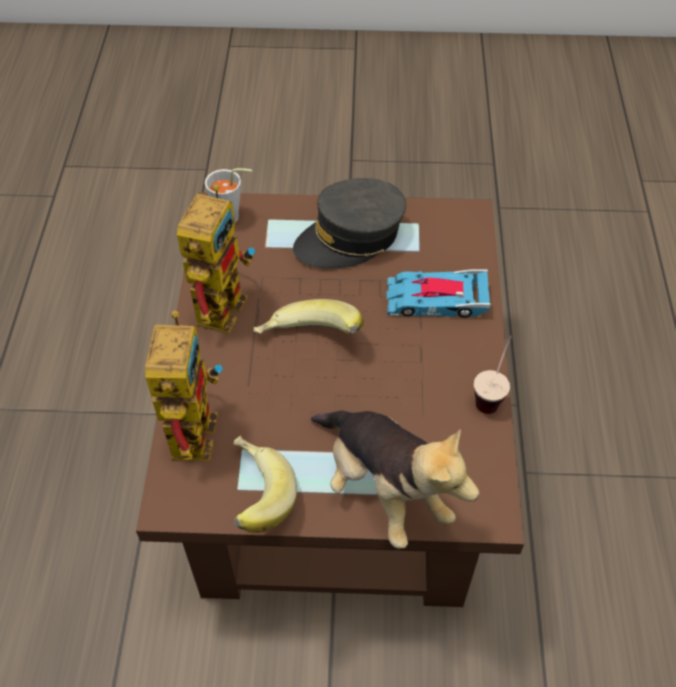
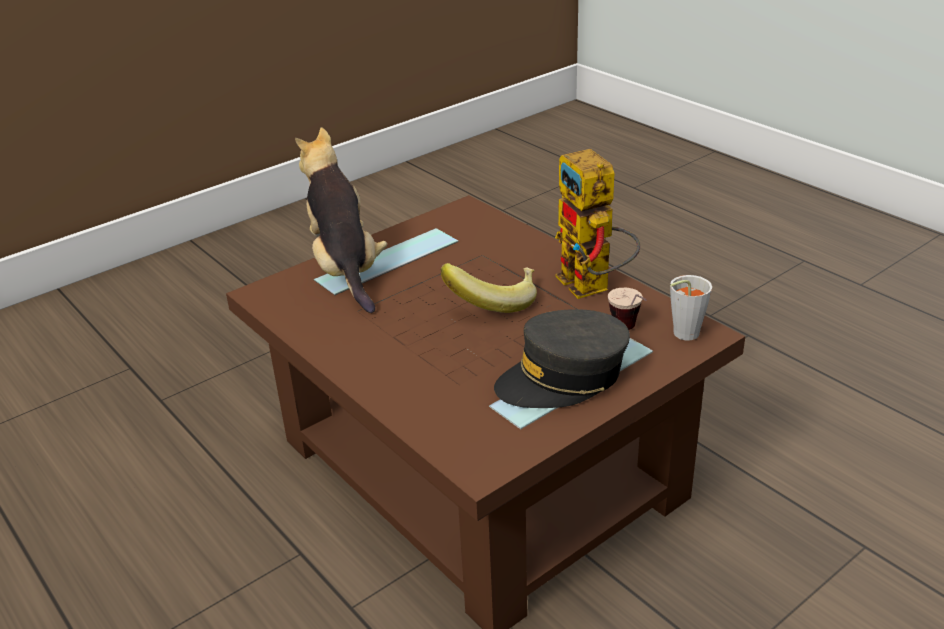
camera: 140 degrees right, 20 degrees down
toy robot [145,311,223,461] -> none
banana [233,435,297,533] -> none
grey cap [293,178,406,268] -> grey cap turned 135 degrees counterclockwise [494,309,630,408]
plush toy [311,410,479,549] -> plush toy turned 60 degrees clockwise [295,127,387,313]
toy car [387,269,491,318] -> none
cup [474,335,512,414] -> cup moved to [608,288,647,330]

